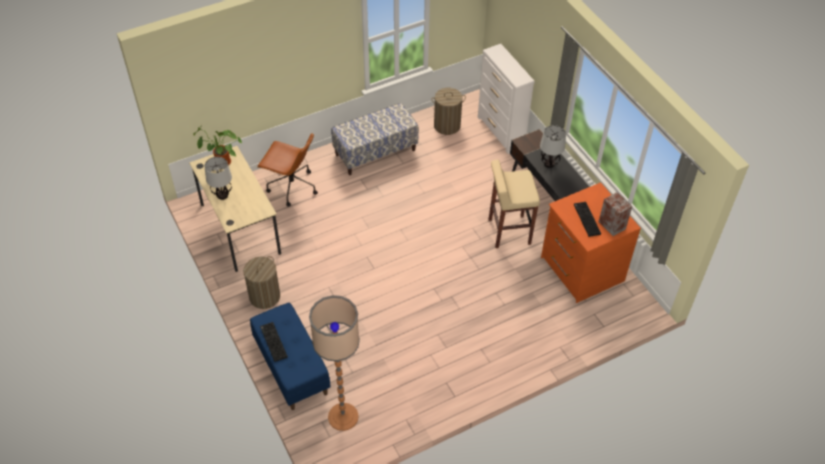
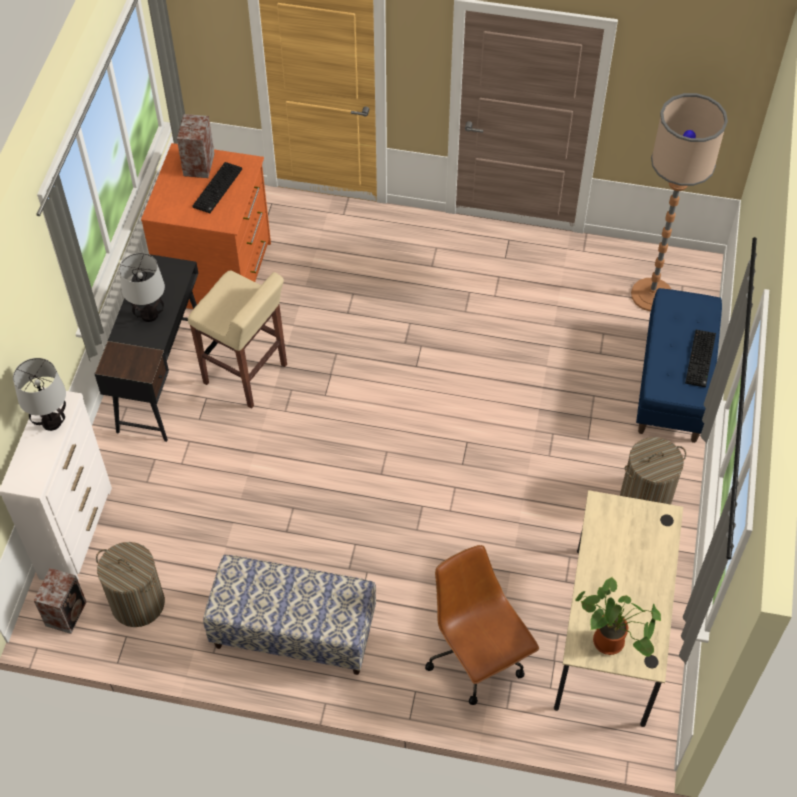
camera: 140 degrees left, 5 degrees up
table lamp [205,157,232,200] -> table lamp moved to [13,358,66,431]
none -> speaker [34,568,86,634]

